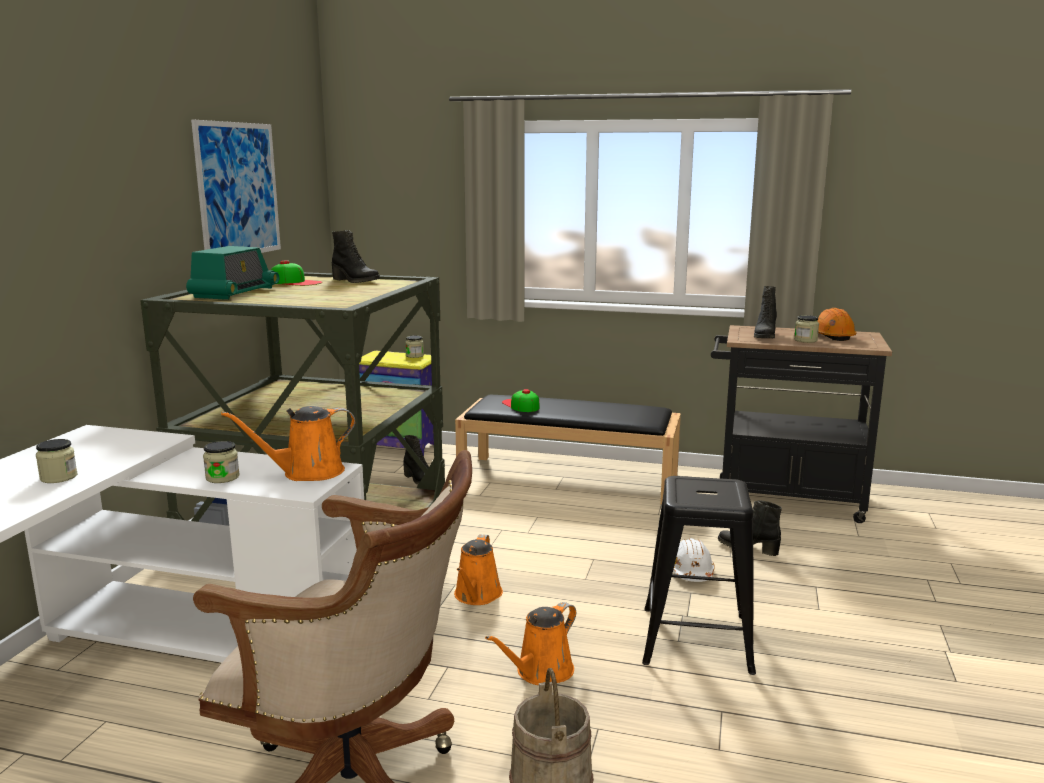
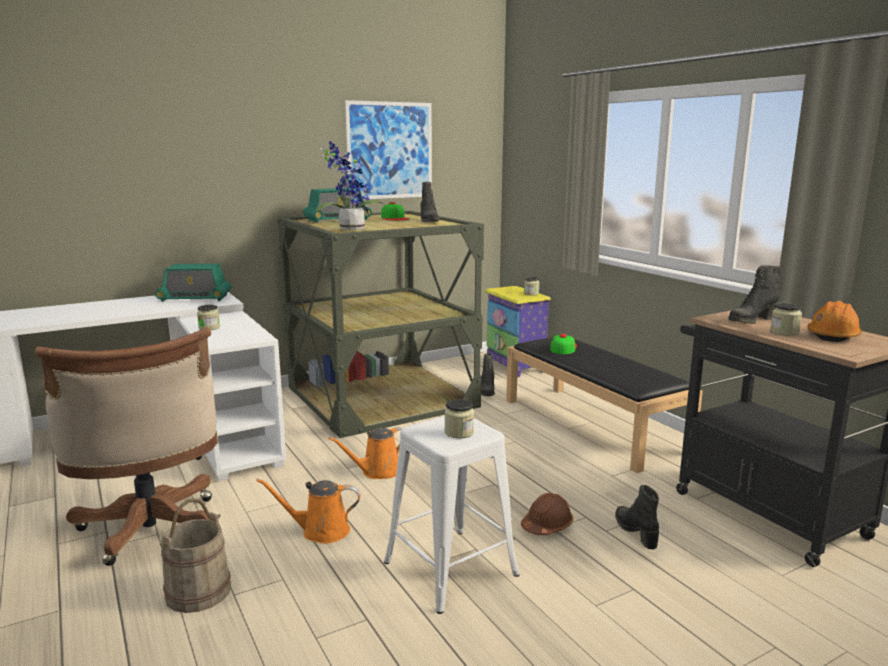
camera: 45 degrees right, 0 degrees up
jar [36,439,78,483] -> jar moved to [445,399,474,439]
orange watering can [221,406,355,481] -> none
black stool [642,476,756,675] -> white stool [384,416,520,614]
white hard hat [673,538,715,582] -> brown hard hat [521,493,573,535]
none -> radio [155,264,231,302]
none -> potted plant [316,141,384,230]

